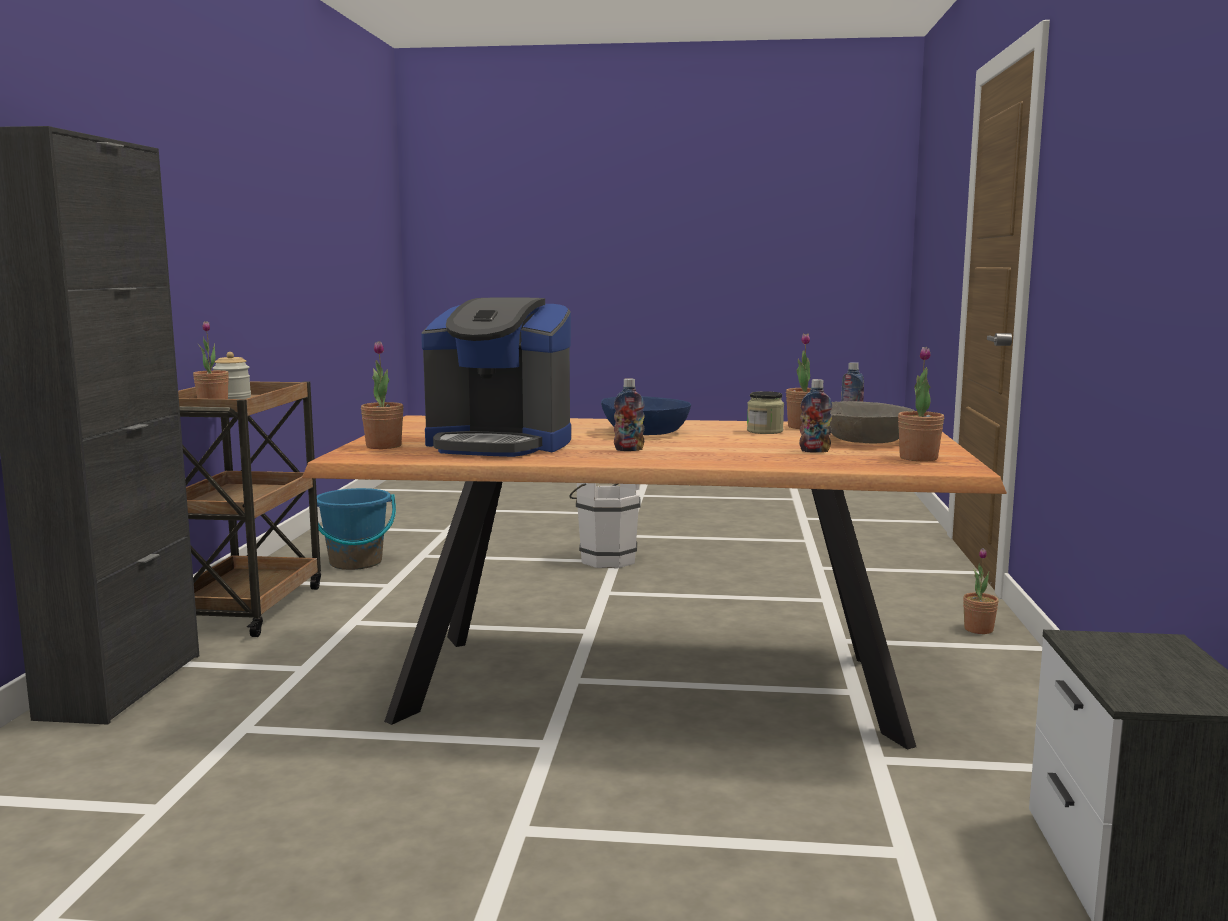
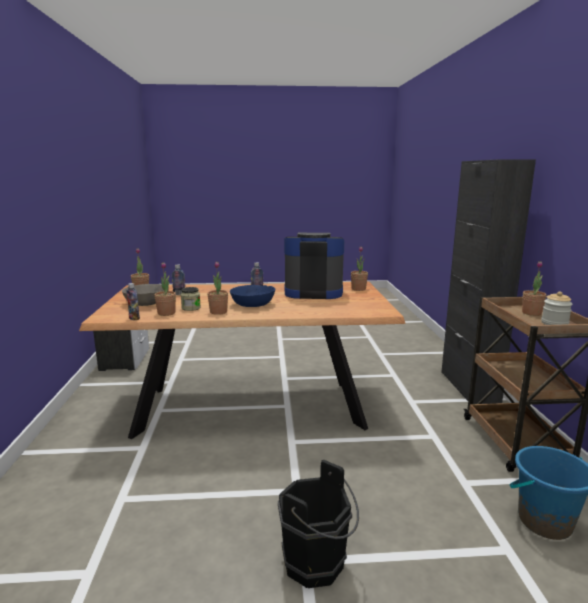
camera: 170 degrees right, 5 degrees up
white bucket [569,483,641,568] -> black bucket [278,460,359,588]
potted plant [963,548,999,634] -> potted plant moved to [207,262,228,315]

